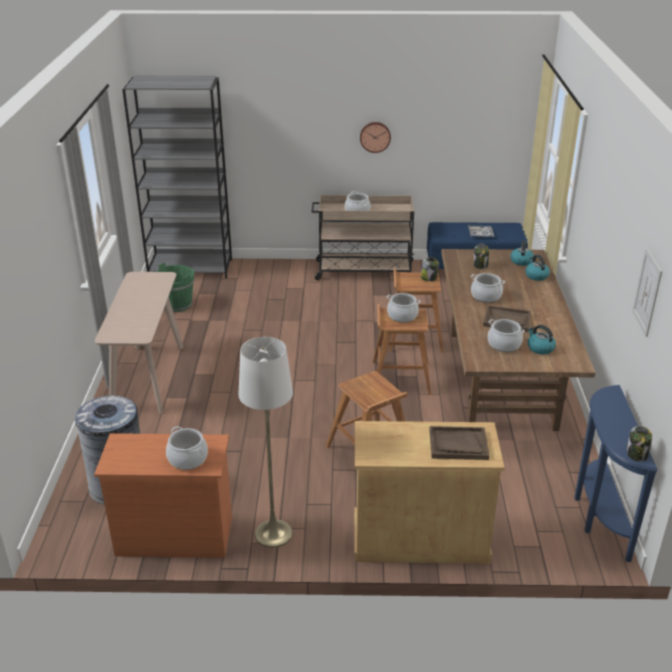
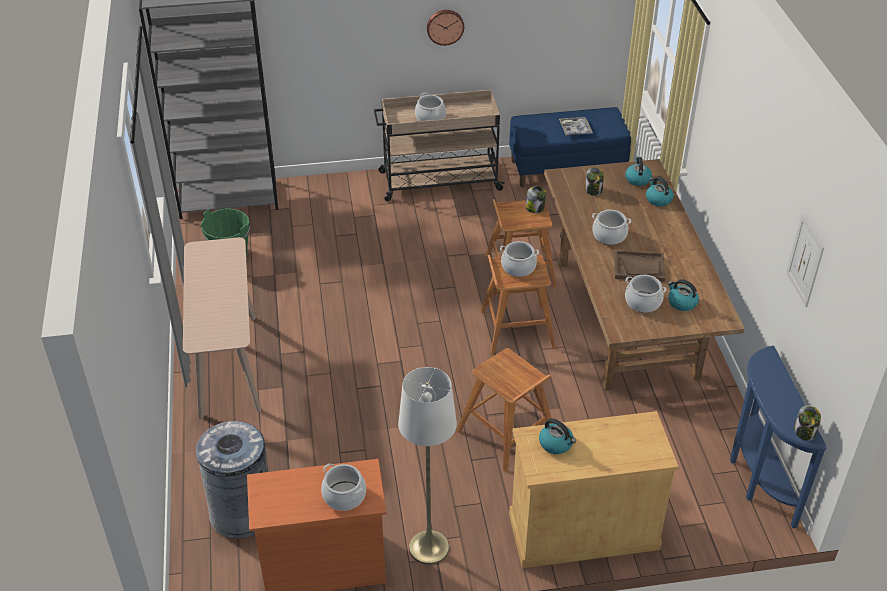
camera: 10 degrees left, 10 degrees up
brown tray [429,426,489,460] -> none
none -> kettle [539,418,576,454]

